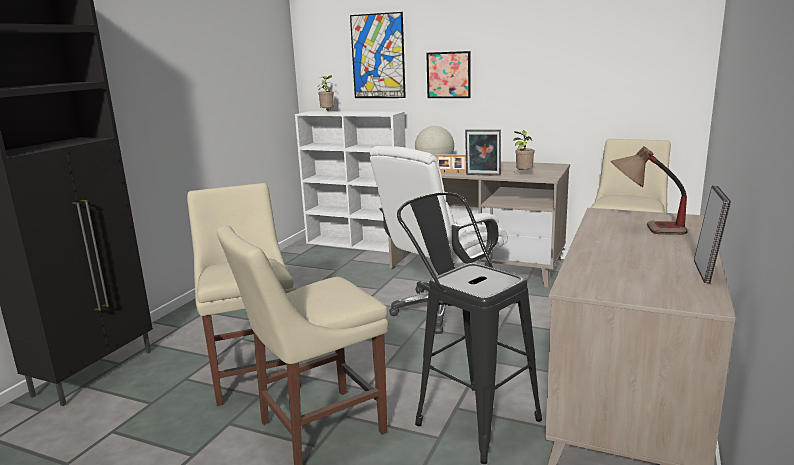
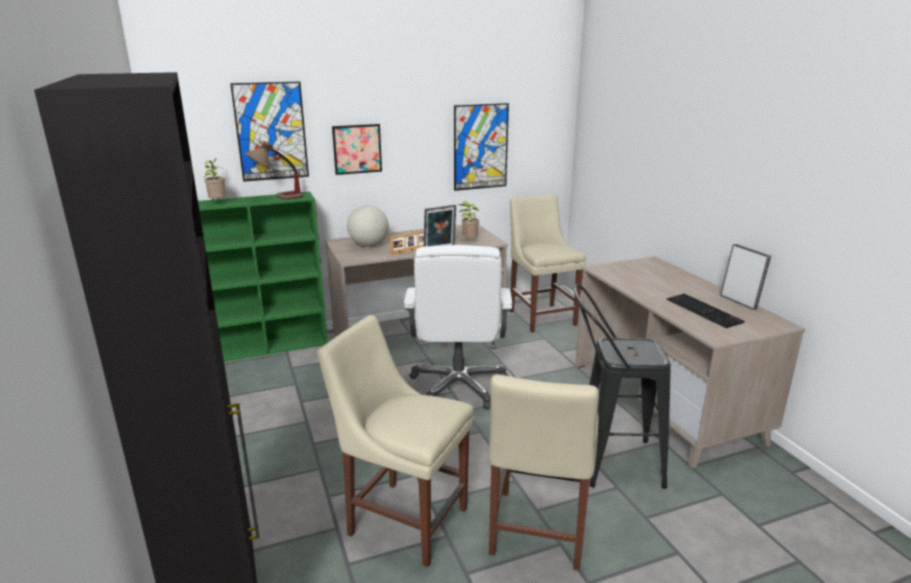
camera: 45 degrees left, 5 degrees up
white bookcase [295,111,406,252] -> green bookcase [198,192,328,362]
table lamp [611,146,688,235] -> table lamp moved to [245,141,303,200]
none -> picture [454,103,509,191]
none -> keyboard [667,294,745,328]

